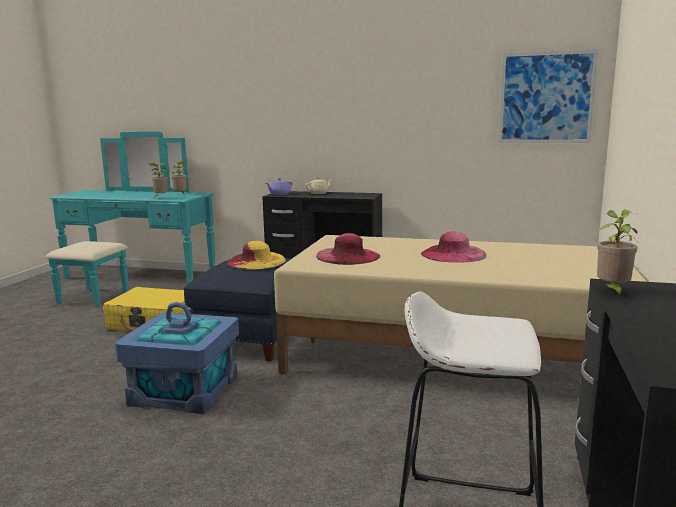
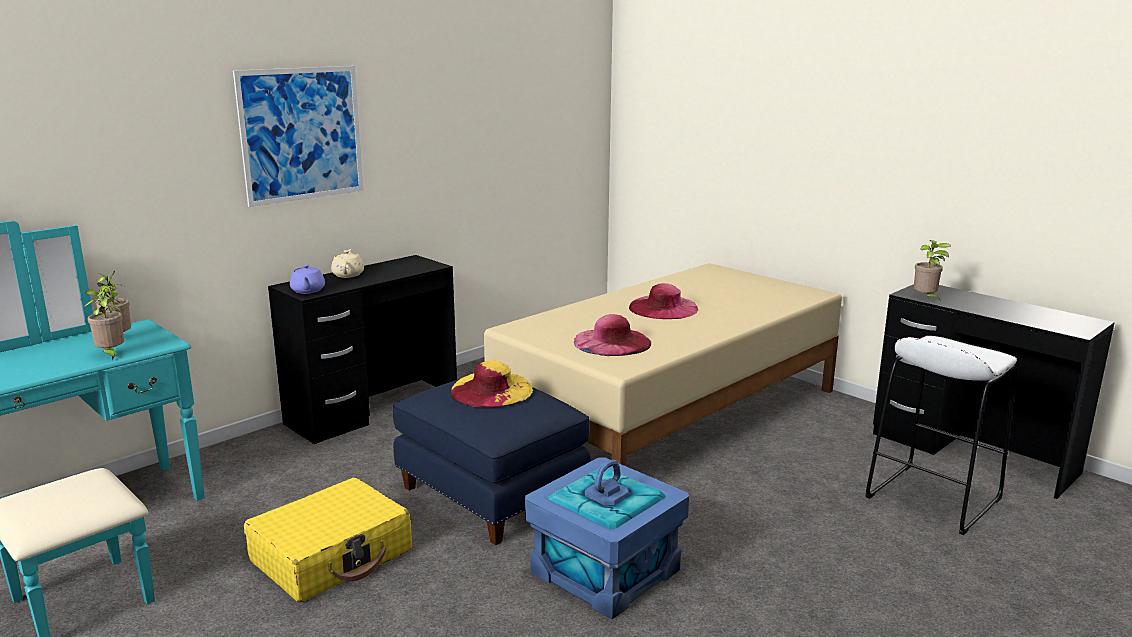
camera: 60 degrees left, 5 degrees up
picture [498,49,599,143] -> picture moved to [233,66,363,207]

